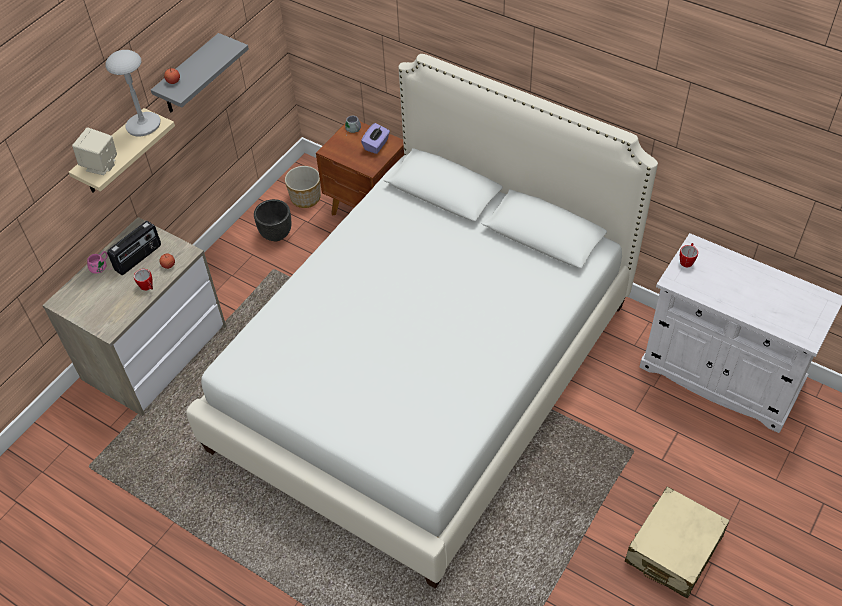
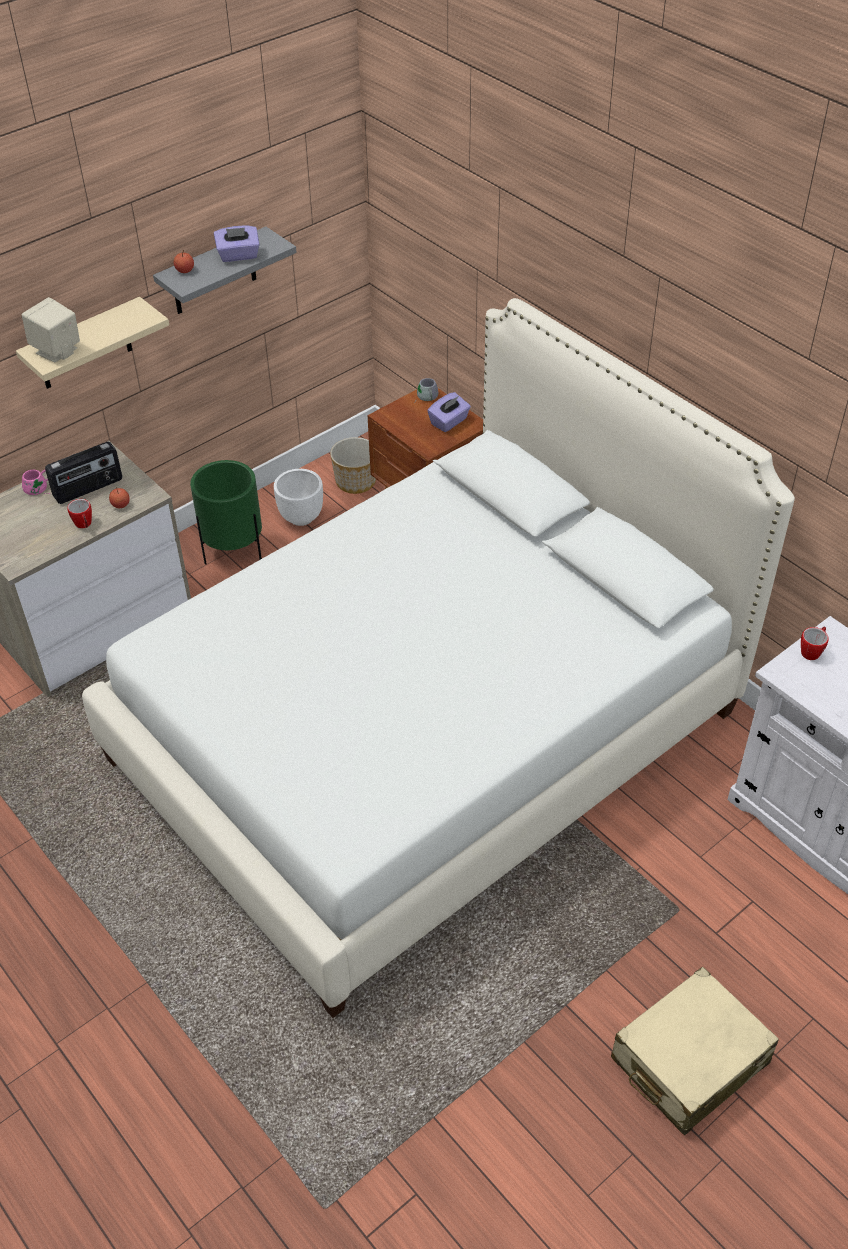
camera: 15 degrees right, 5 degrees down
grey table lamp [105,50,160,136] -> none
black planter [254,199,291,241] -> white planter [274,469,323,526]
none -> green planter [190,460,262,565]
none -> purple tissue box [214,226,260,262]

